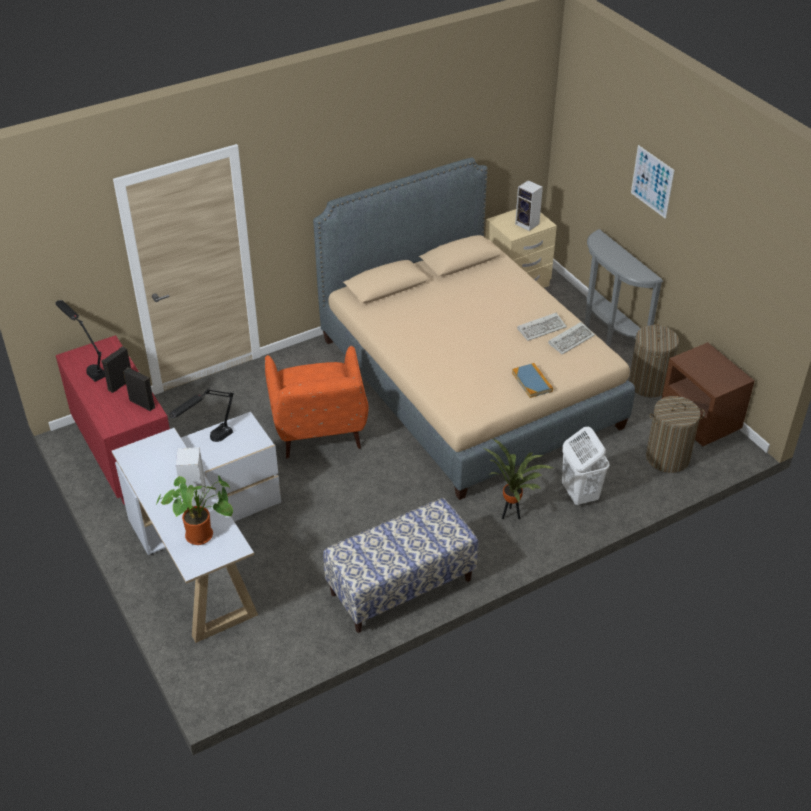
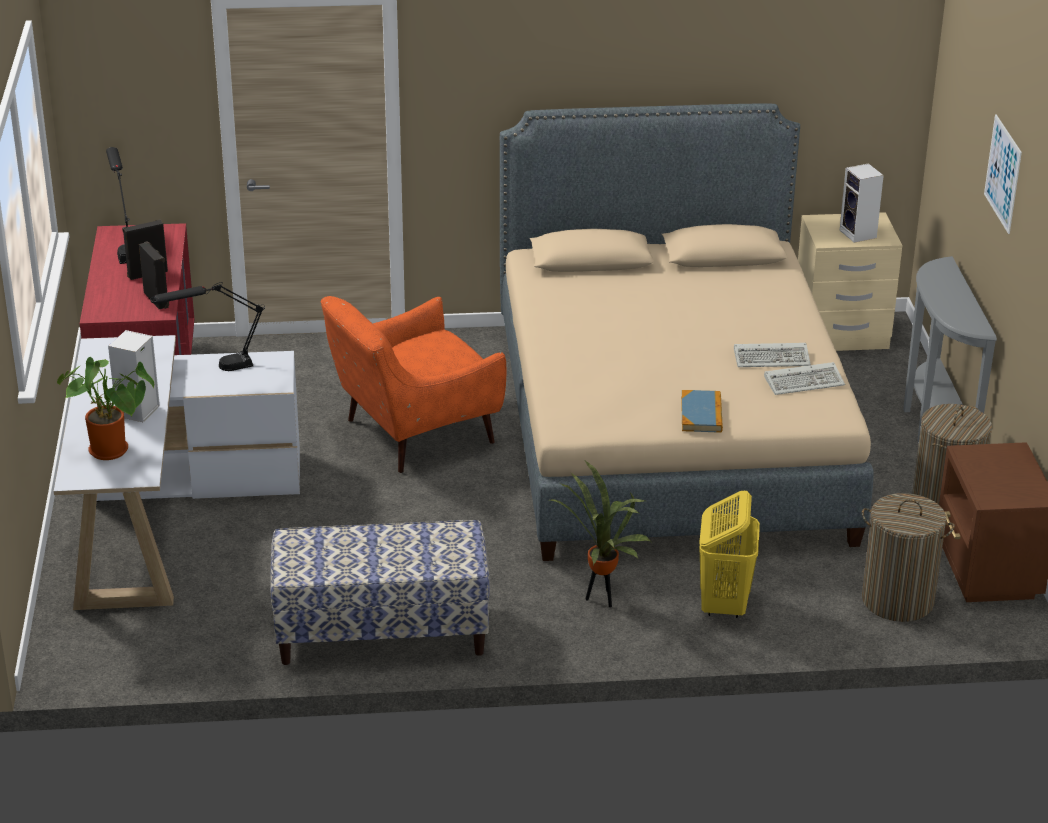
camera: 25 degrees right, 10 degrees down
orange armchair [265,346,369,459] -> orange armchair turned 45 degrees clockwise [321,296,506,473]
white laundry basket [562,427,609,505] -> yellow laundry basket [699,490,760,618]

